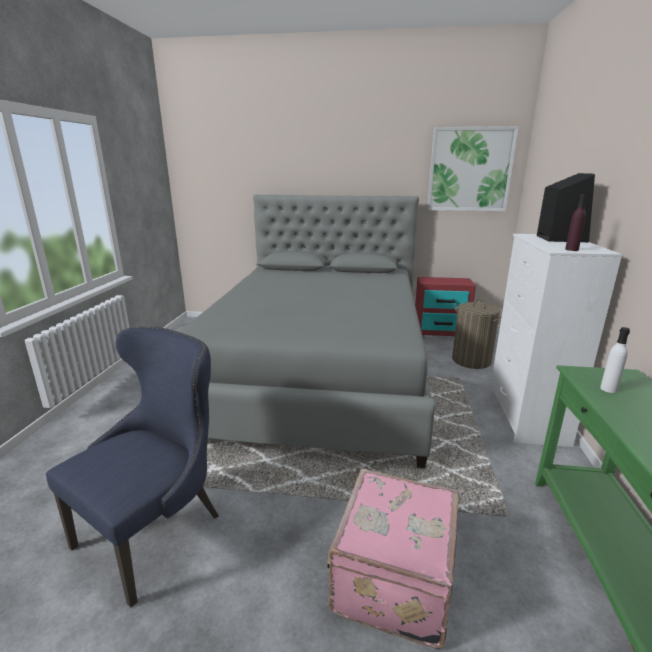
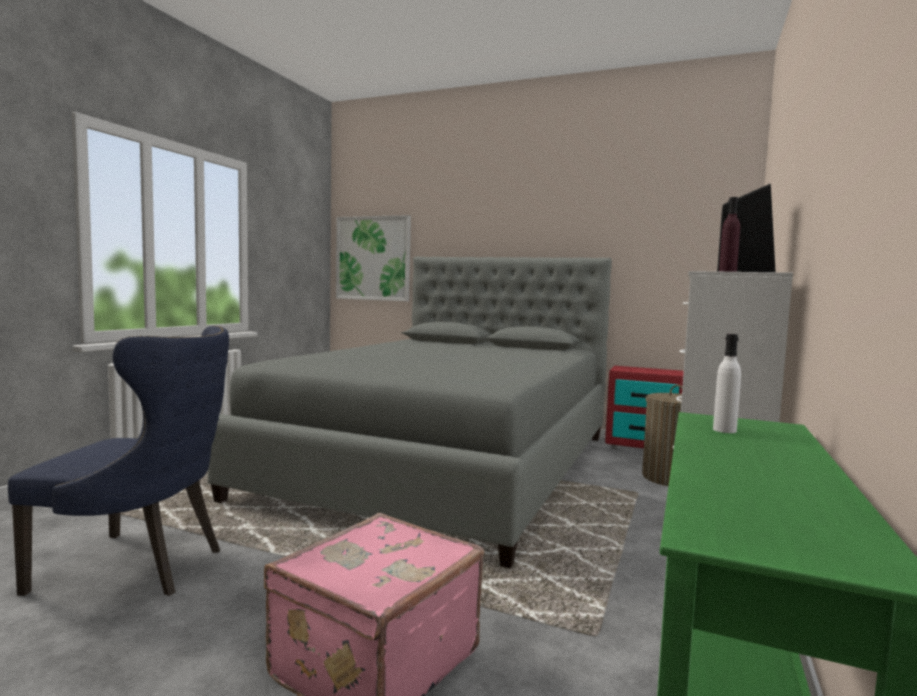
camera: 15 degrees right, 15 degrees down
blue chair [46,327,219,608] -> blue chair turned 45 degrees clockwise [8,326,229,596]
picture [427,126,519,211] -> picture moved to [336,215,411,301]

